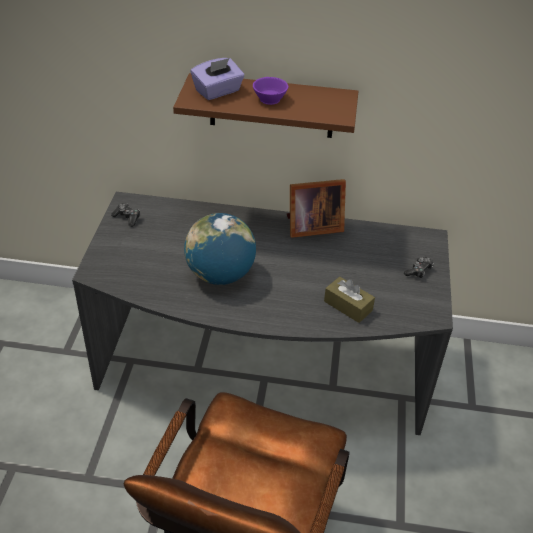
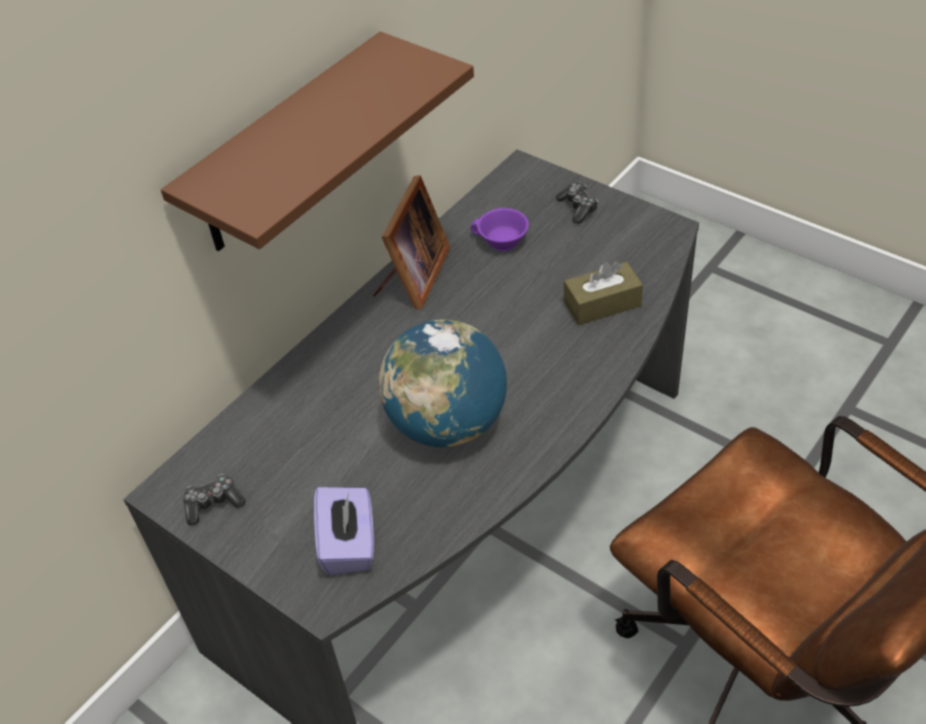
camera: 55 degrees left, 5 degrees up
purple tissue box [191,58,244,100] -> purple tissue box moved to [314,487,374,575]
purple cup [253,77,288,105] -> purple cup moved to [470,208,529,251]

